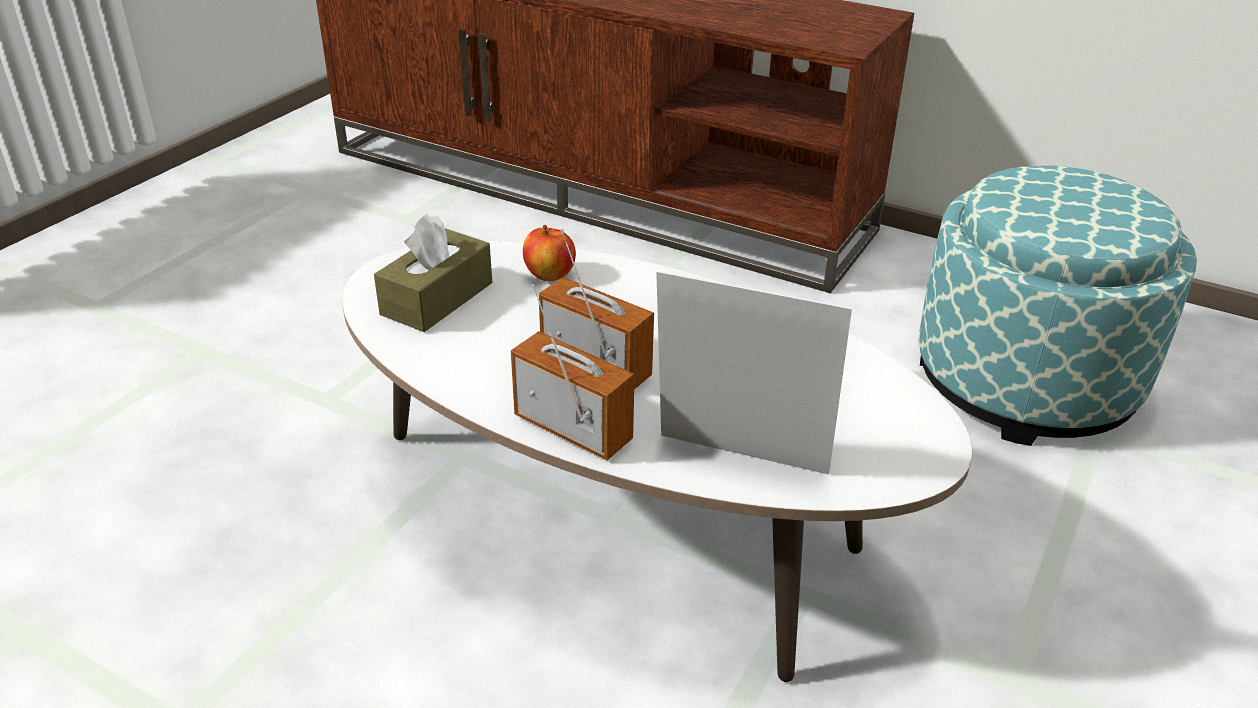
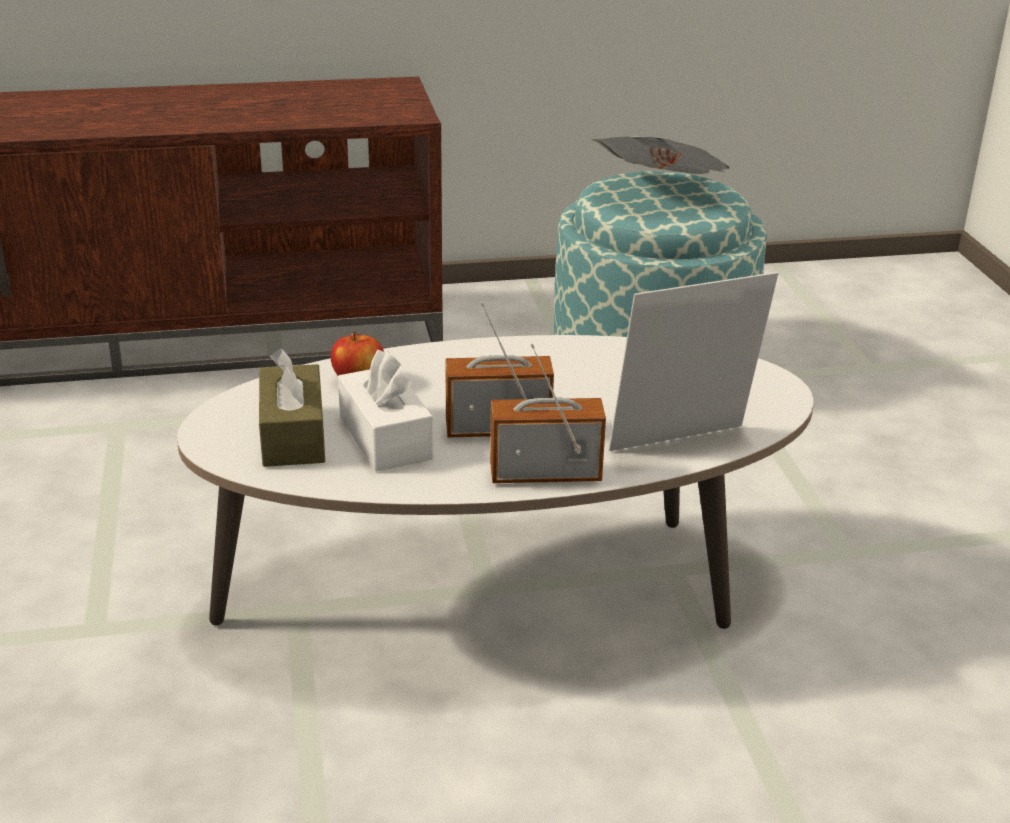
camera: 40 degrees left, 5 degrees down
none -> white tissue box [338,350,433,472]
none -> newspaper [591,136,730,174]

